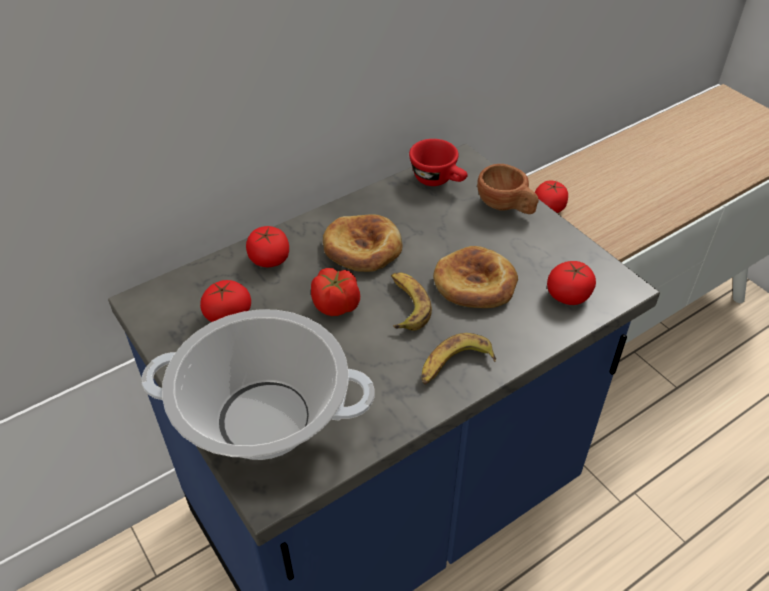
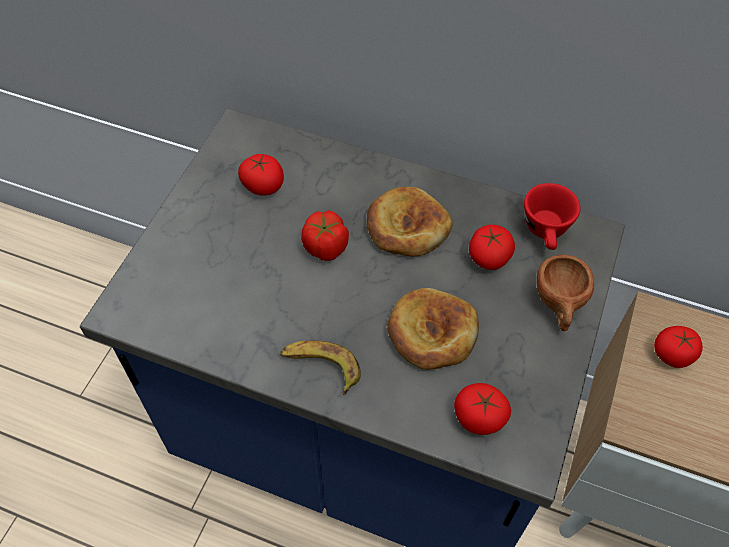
camera: 55 degrees right, 10 degrees up
cooking pot [142,309,375,460] -> none
tomato [246,226,289,267] -> tomato moved to [469,225,515,270]
banana [391,273,432,331] -> none

